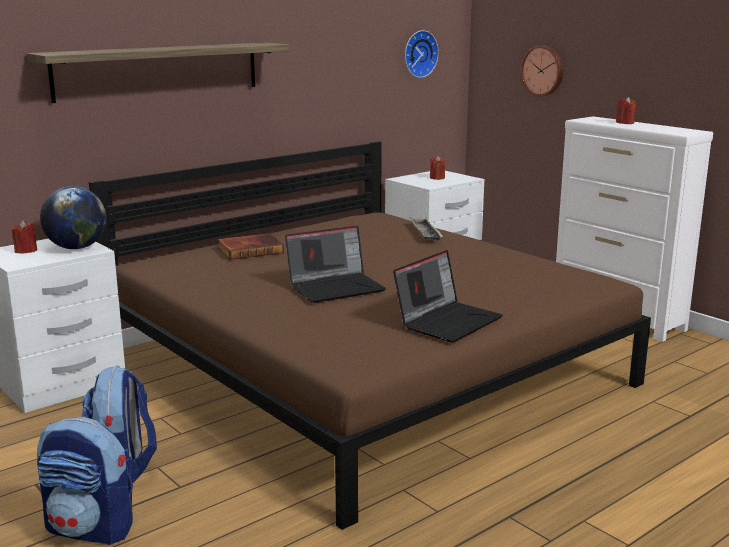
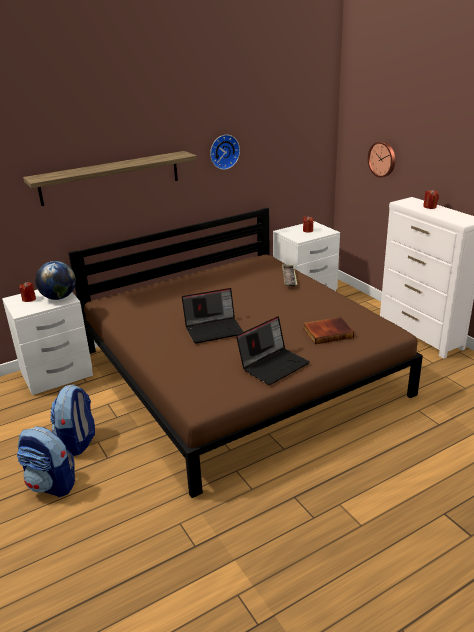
camera: 10 degrees right, 10 degrees up
book [218,233,284,260] -> book moved to [303,317,354,344]
wall clock [405,30,439,78] -> wall clock moved to [210,135,240,170]

